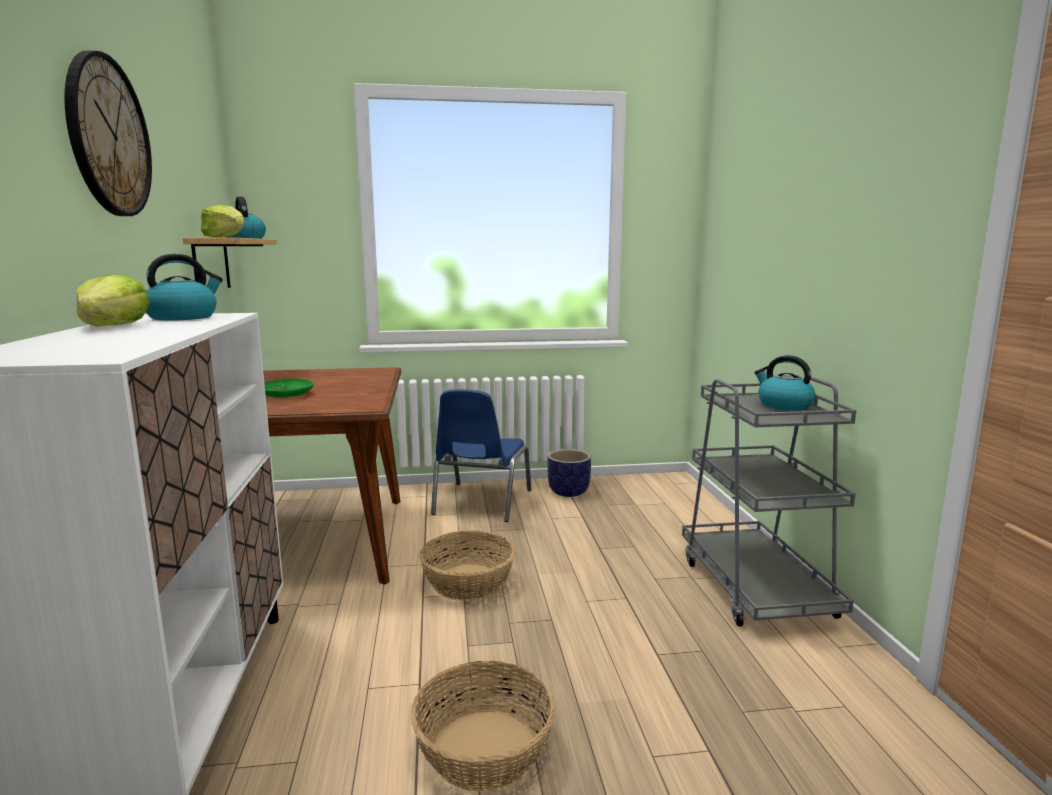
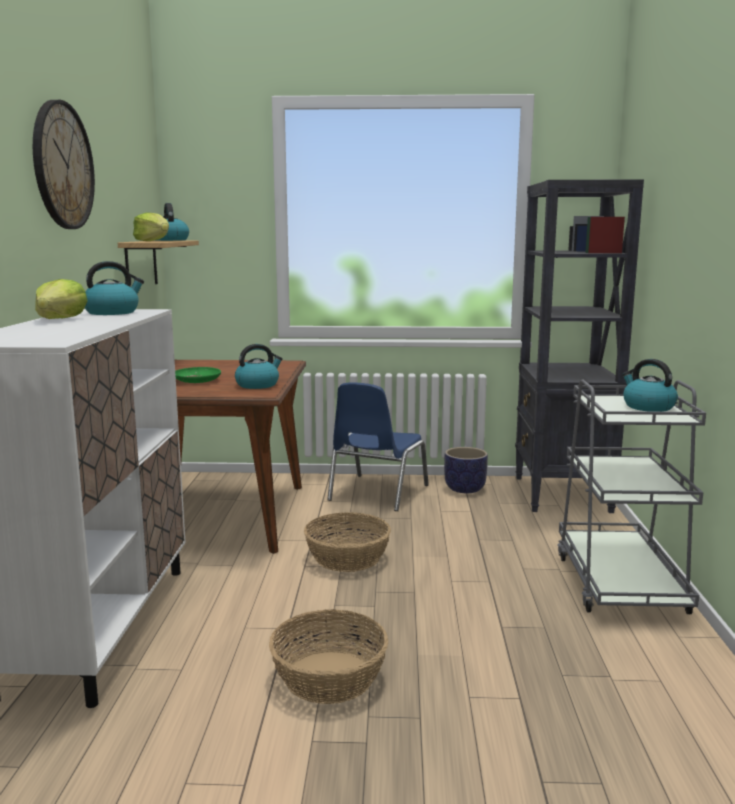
camera: 10 degrees right, 0 degrees up
none -> kettle [235,344,283,389]
none -> black bookcase [515,180,644,513]

